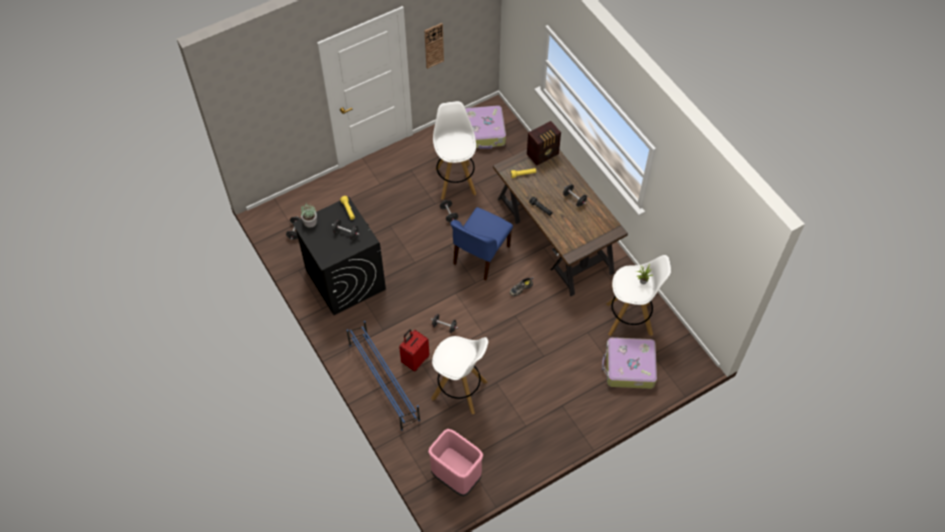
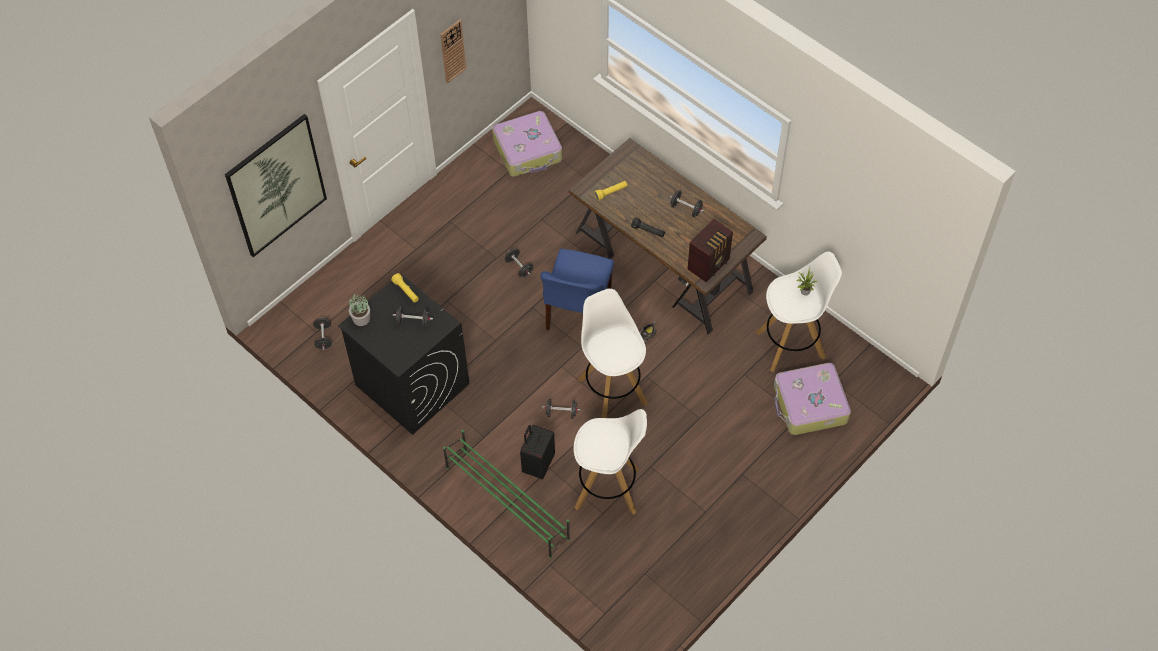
camera: 15 degrees left, 0 degrees up
blue shoe rack [346,321,420,431] -> green shoe rack [443,430,570,559]
red suitcase [399,329,429,372] -> black suitcase [520,425,555,479]
pink trash can [428,429,483,496] -> none
white stool [433,101,476,200] -> white stool moved to [578,289,648,418]
radio [527,121,561,166] -> radio moved to [688,219,733,282]
none -> picture [225,114,327,257]

